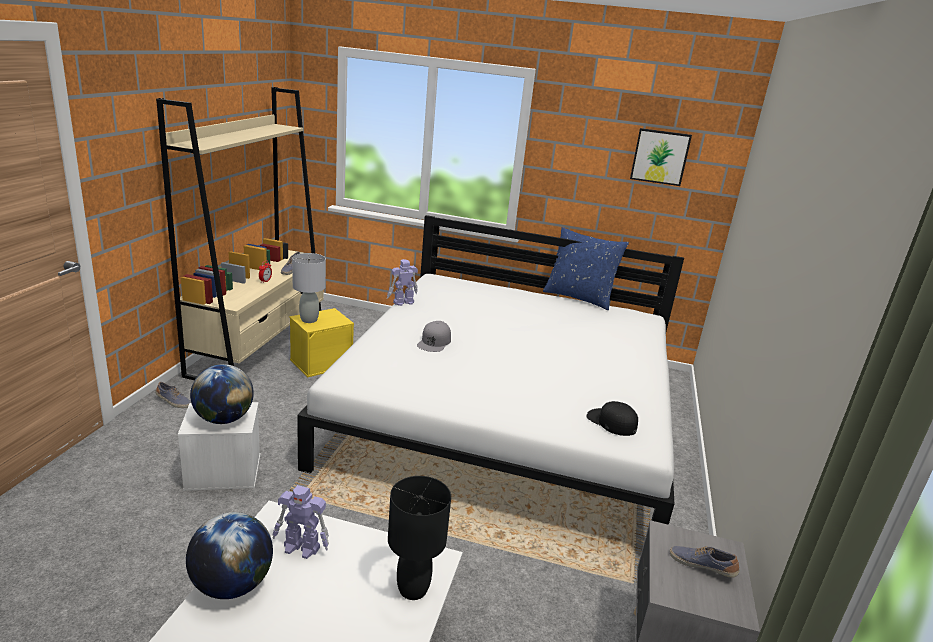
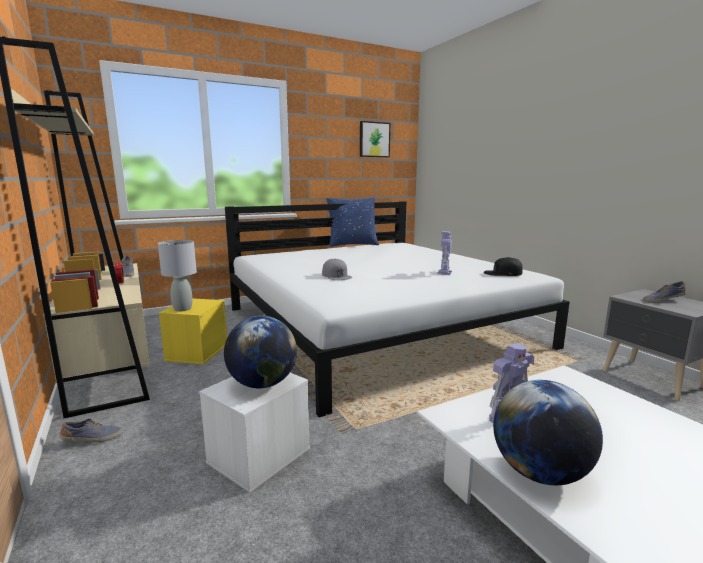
camera: 40 degrees left, 10 degrees down
toy robot [387,259,418,306] -> toy robot moved to [437,231,452,275]
black table lamp [388,476,451,600] -> none

